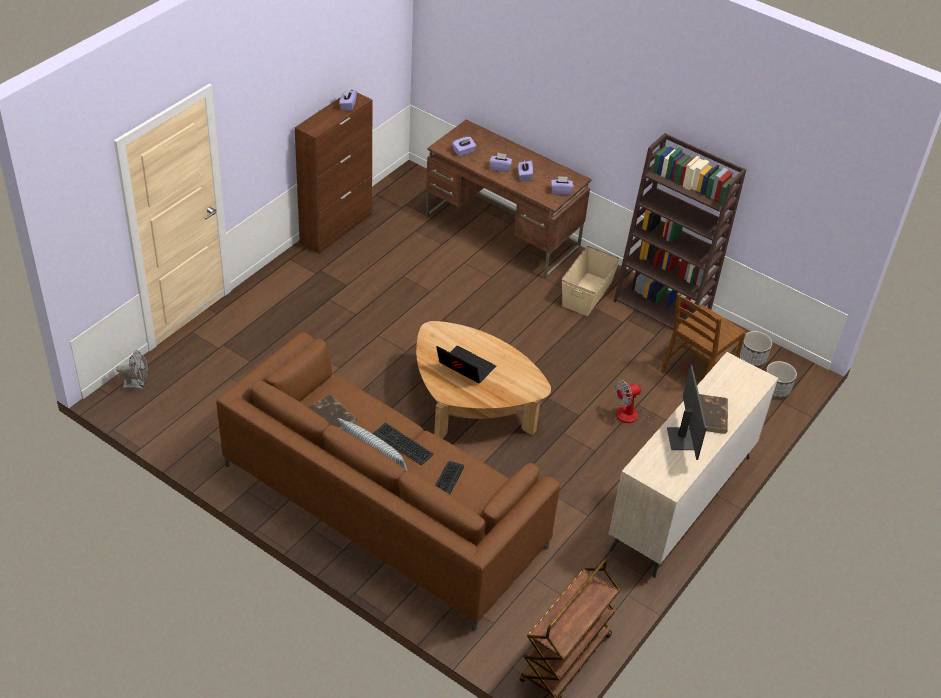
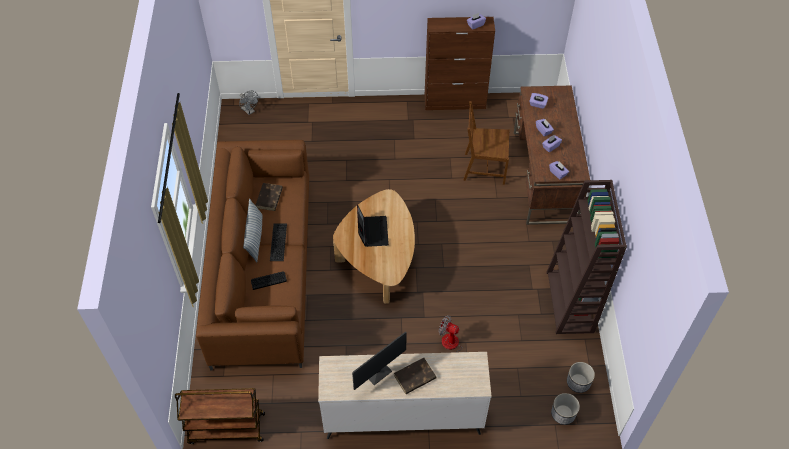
camera: 55 degrees right, 10 degrees up
beige storage box [562,246,620,316] -> none
brown chair [660,293,746,376] -> brown chair moved to [463,101,510,185]

